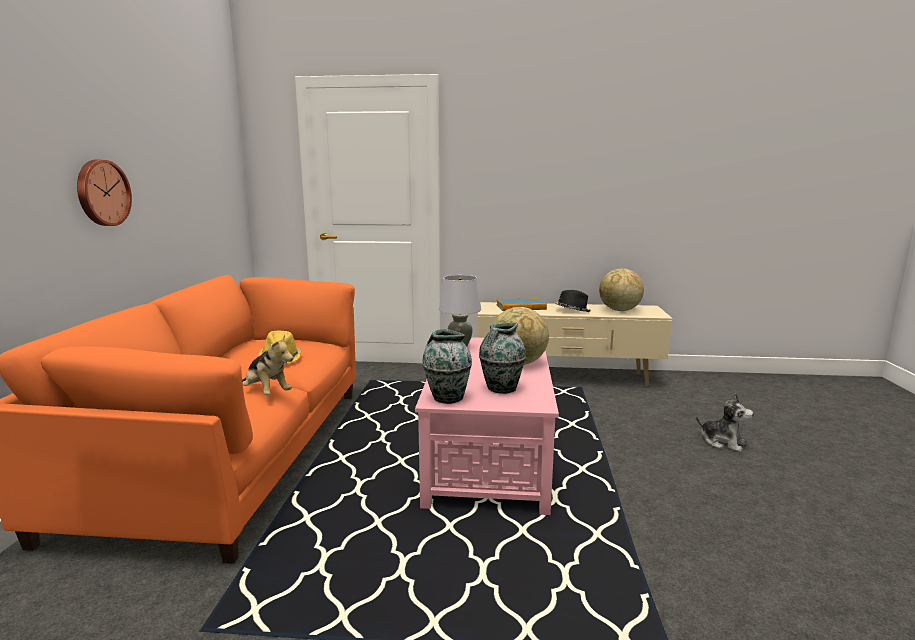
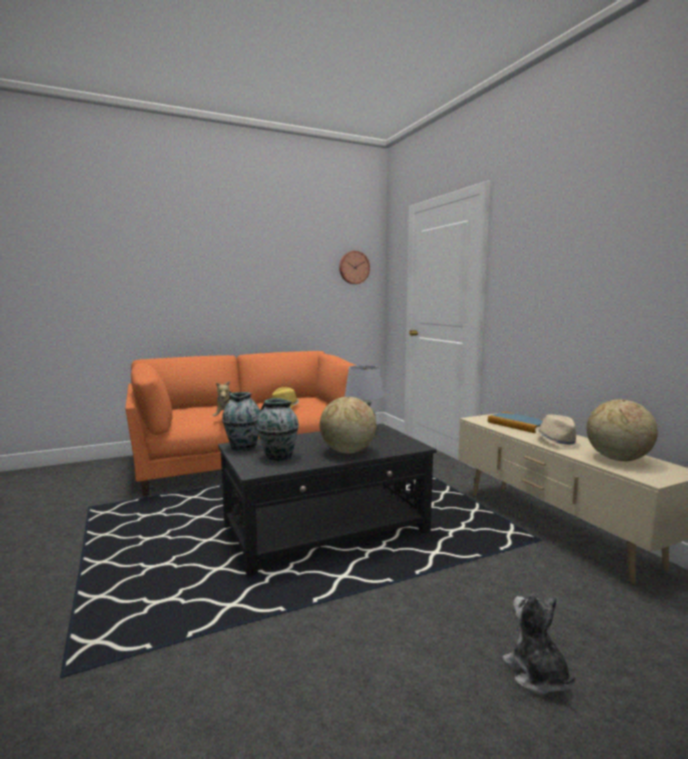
camera: 60 degrees right, 5 degrees down
wall clock [77,159,132,226] -> wall clock moved to [339,251,370,284]
pink coffee table [415,337,559,515] -> black coffee table [218,423,437,576]
black hat [555,290,590,312] -> beige hat [535,414,581,448]
plush toy [696,393,753,452] -> plush toy turned 150 degrees clockwise [502,594,576,695]

